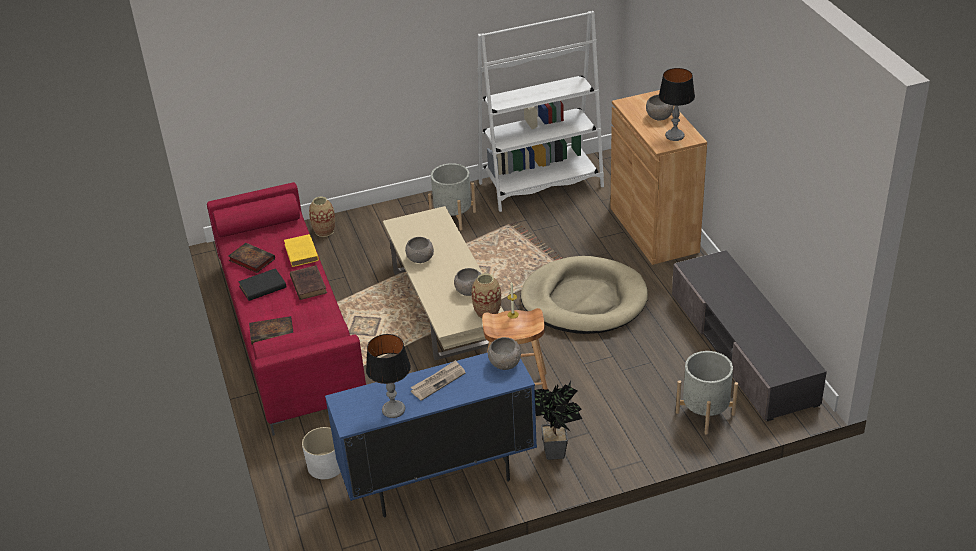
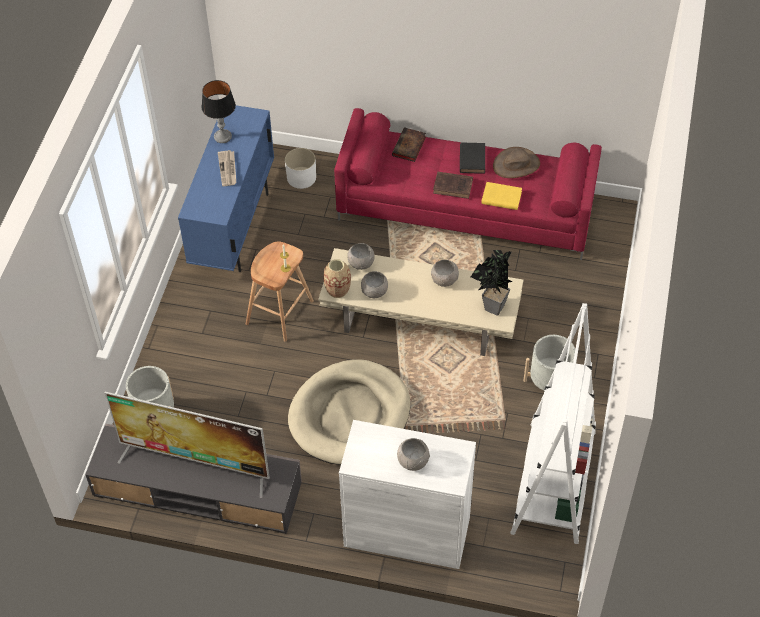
camera: 120 degrees right, 15 degrees up
book [228,243,275,273] -> brown hat [493,147,540,178]
vase [309,197,335,237] -> none
grey bowl [488,337,521,370] -> grey bowl moved to [347,243,375,270]
potted plant [535,381,582,460] -> potted plant moved to [471,250,512,316]
brown cabinet [611,90,707,265] -> white cabinet [339,420,476,569]
table lamp [659,68,695,141] -> none
none -> television [105,392,270,498]

